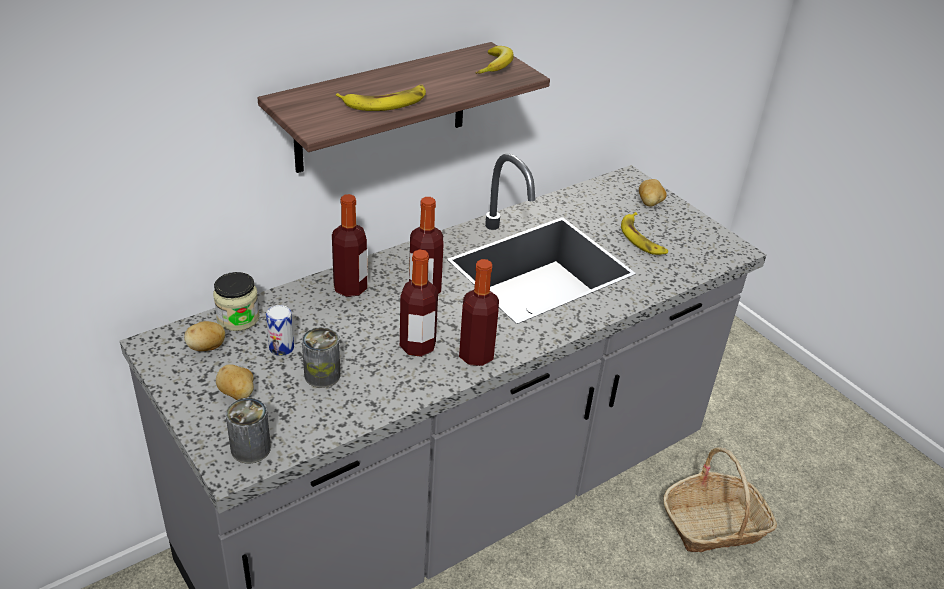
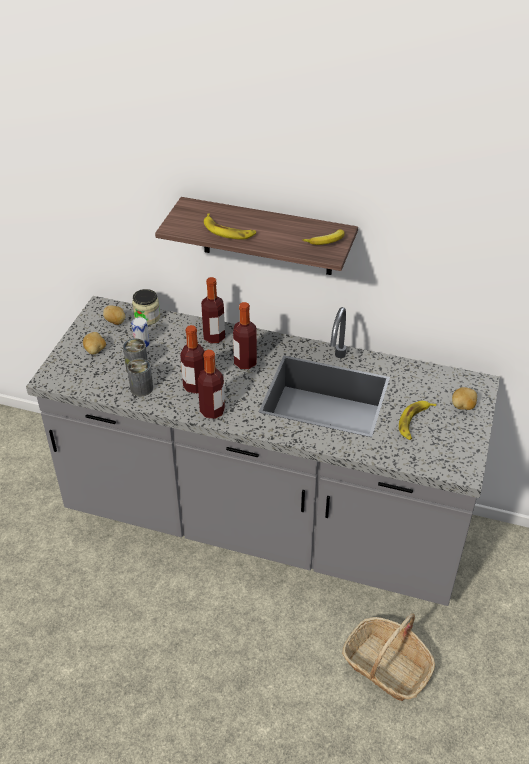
camera: 55 degrees right, 5 degrees up
can [225,397,271,464] -> can moved to [127,358,153,397]

